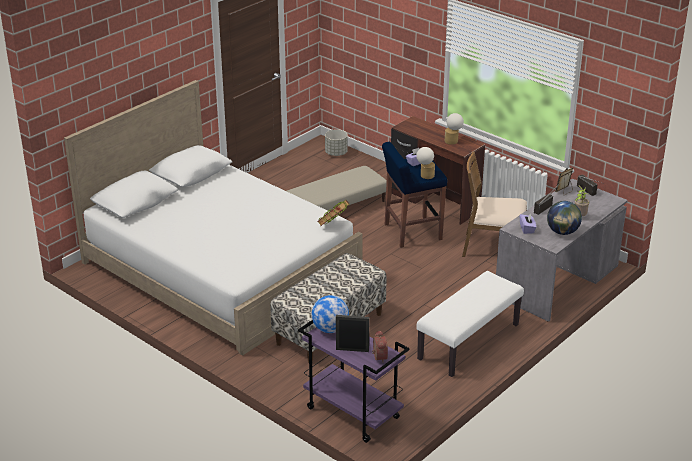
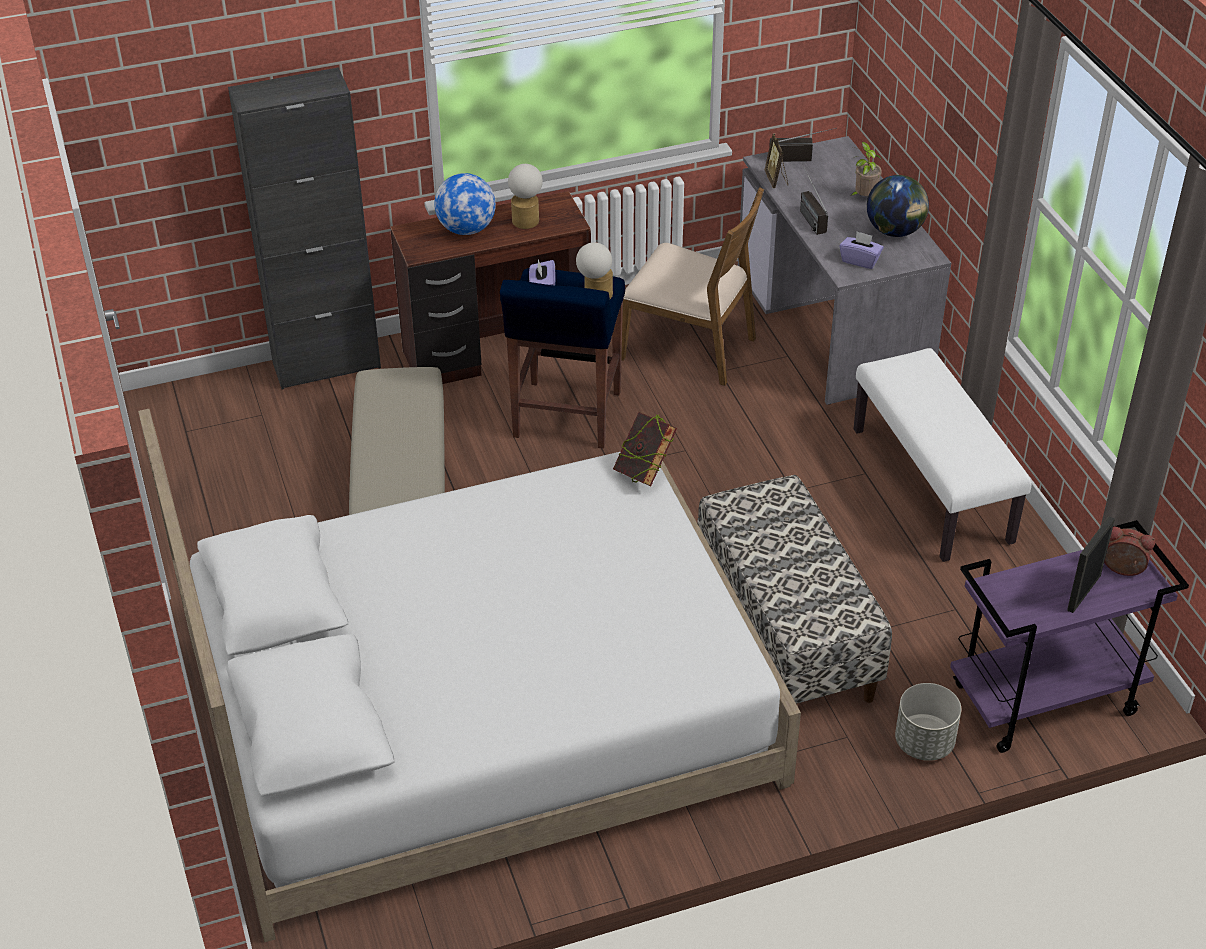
camera: 60 degrees left, 10 degrees up
globe [312,295,349,333] -> globe moved to [434,173,496,235]
grey planter [325,129,348,156] -> grey planter moved to [895,683,961,761]
brown chair [462,151,527,257] -> brown chair turned 105 degrees counterclockwise [621,188,764,386]
none -> black cabinet [228,67,381,389]

